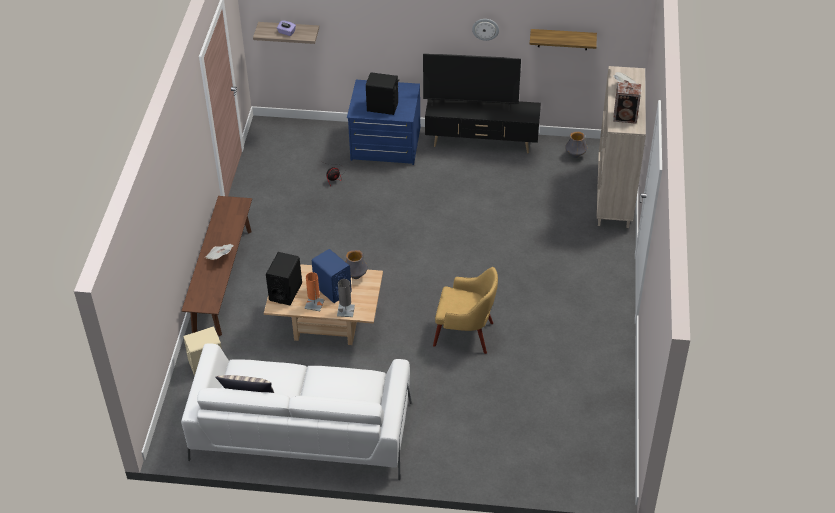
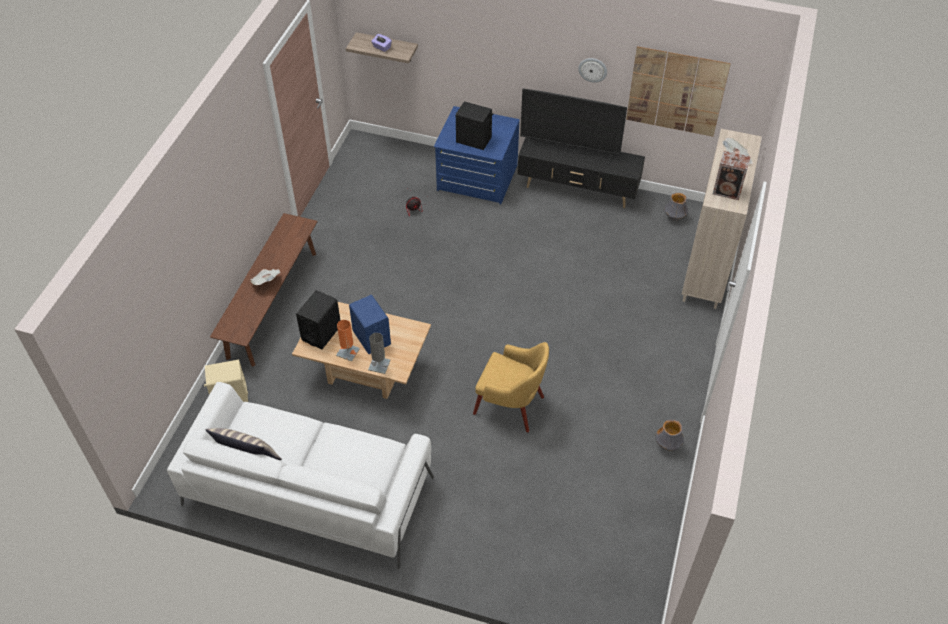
camera: 10 degrees right, 5 degrees up
vase [345,250,368,279] -> vase moved to [656,419,684,451]
shelf [529,29,597,50] -> picture [626,46,731,137]

